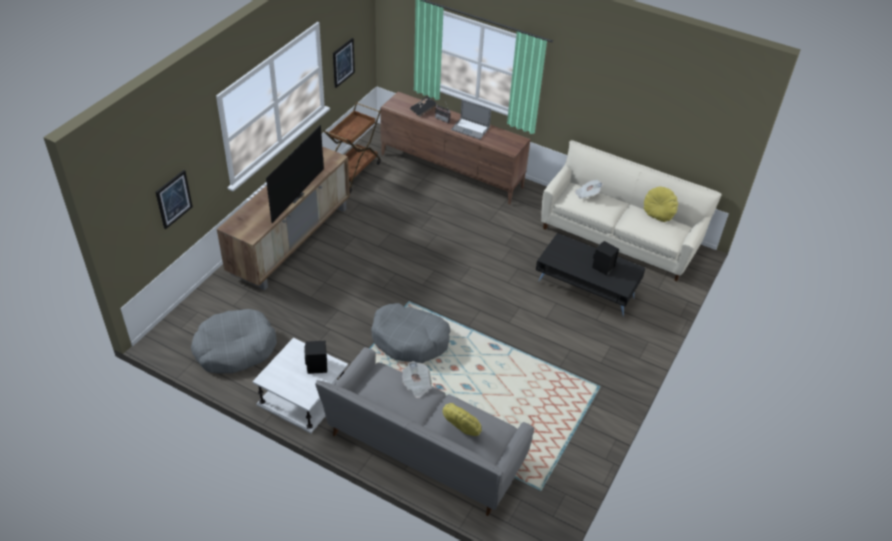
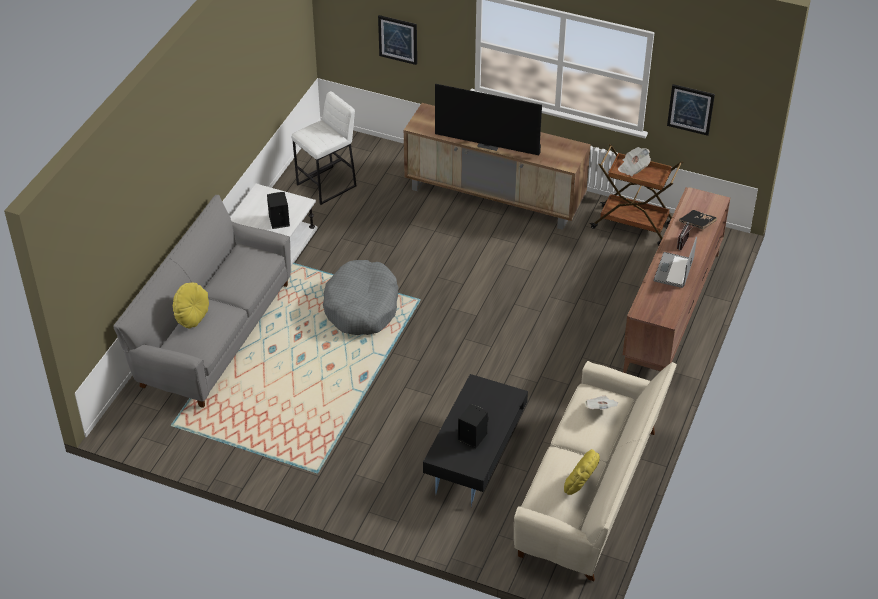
camera: 85 degrees right, 0 degrees up
grey dog bed [191,309,277,374] -> white stool [291,91,356,205]
newspaper [402,361,432,398] -> newspaper moved to [618,147,651,176]

